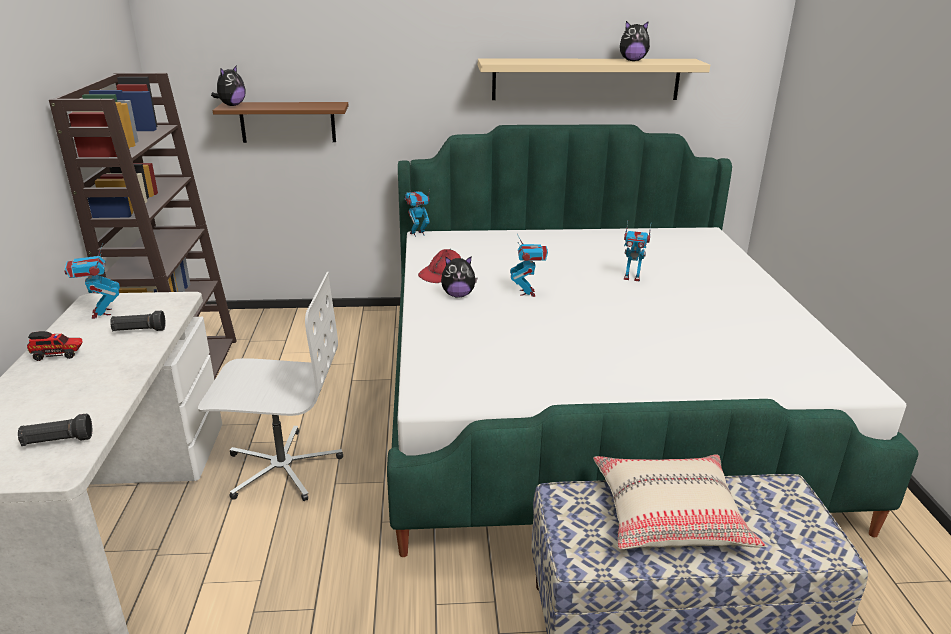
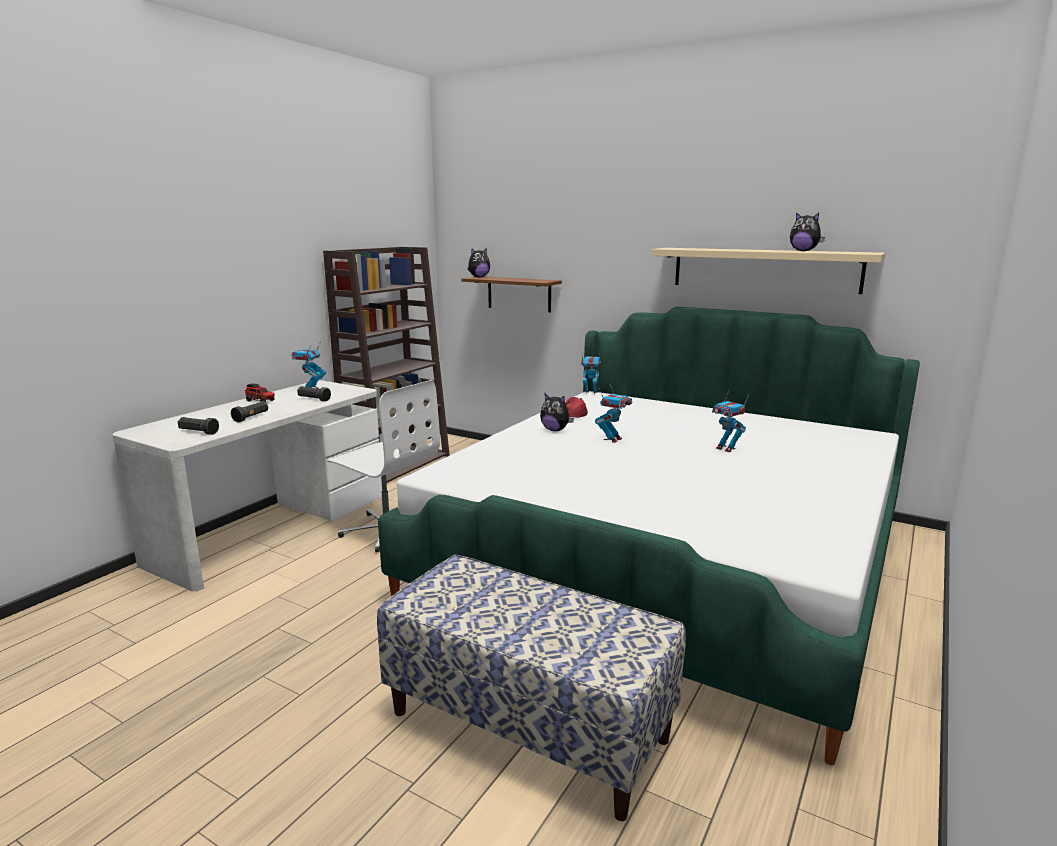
camera: 35 degrees right, 10 degrees down
beige pillow [593,455,766,550] -> none
none -> black flashlight [231,401,268,422]

